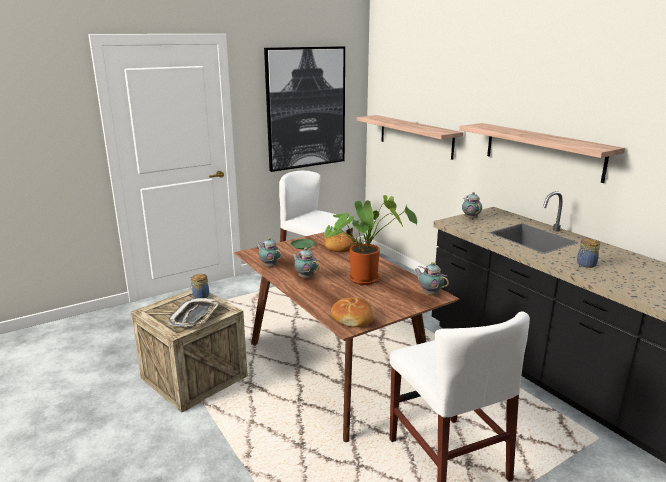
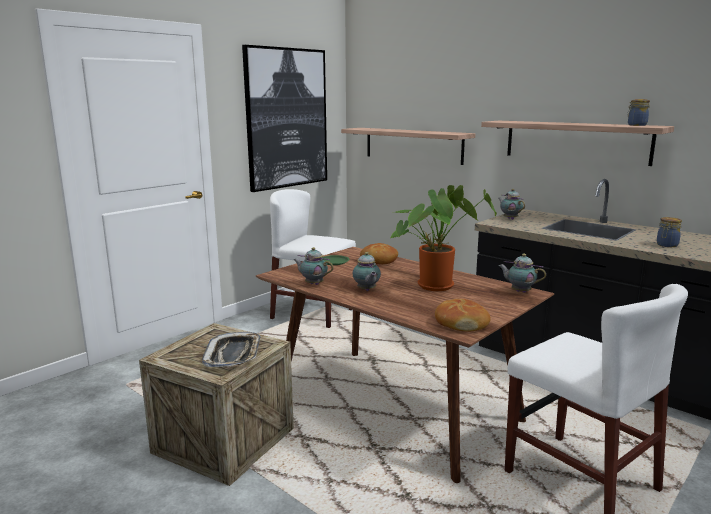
camera: 15 degrees left, 5 degrees down
jar [190,274,209,299] -> jar moved to [627,99,650,126]
teapot [293,248,319,279] -> teapot turned 135 degrees counterclockwise [353,252,381,291]

